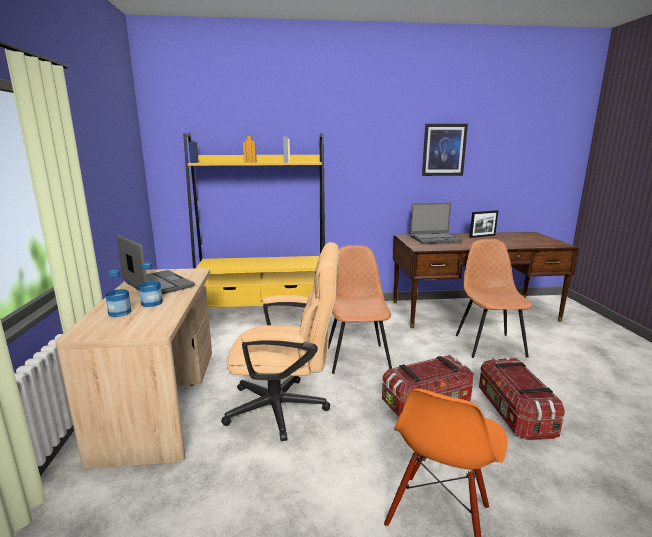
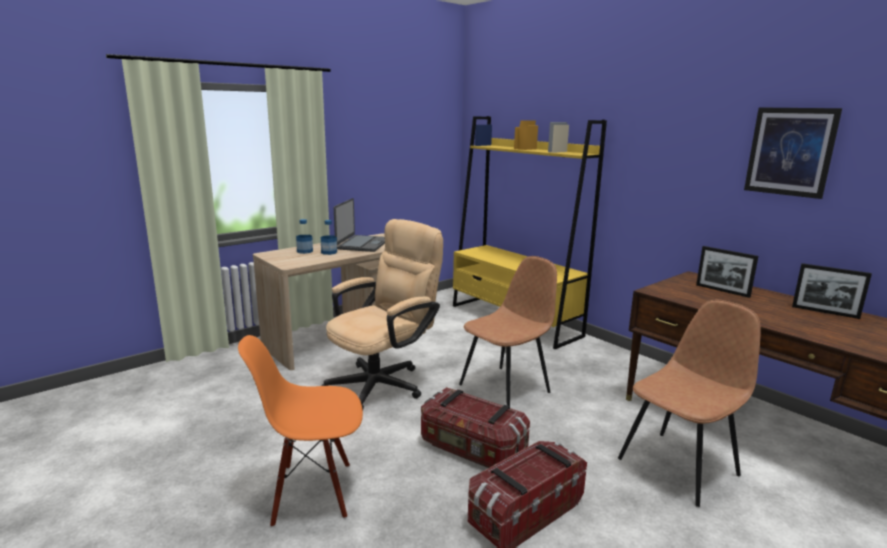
camera: 55 degrees right, 0 degrees up
beige office chair [221,242,339,441] -> beige office chair turned 105 degrees counterclockwise [321,219,443,410]
laptop [410,203,462,244] -> picture frame [696,246,758,298]

